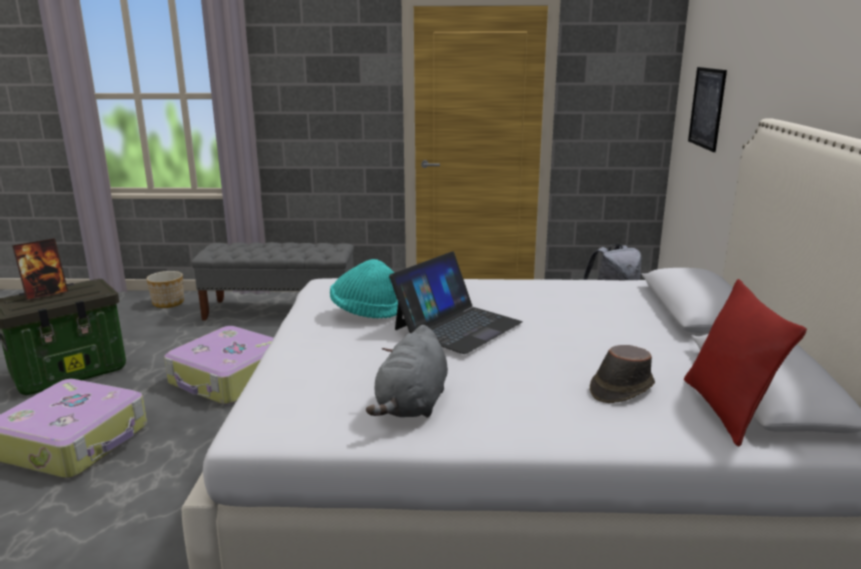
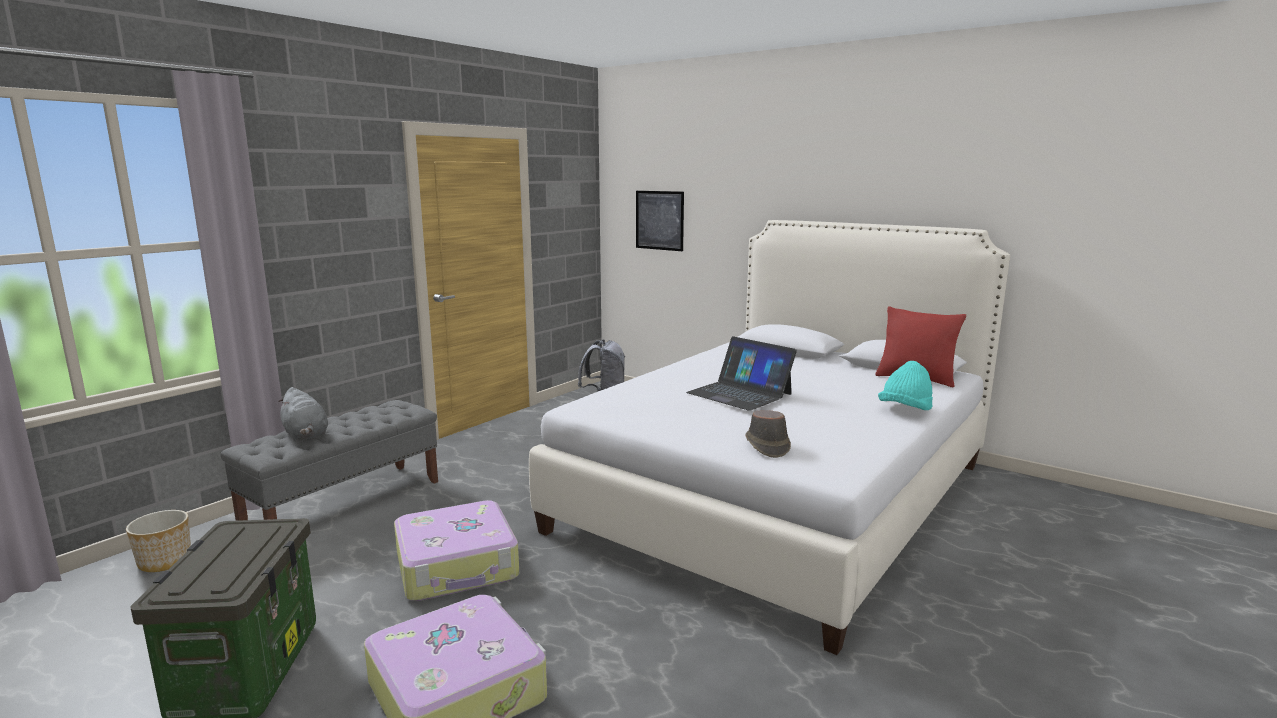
camera: 55 degrees left, 5 degrees down
picture frame [12,239,68,300] -> none
turquoise hat [330,259,398,319] -> turquoise hat moved to [878,361,933,410]
grey plush toy [366,325,448,418] -> grey plush toy moved to [278,387,328,441]
laptop [389,251,523,354] -> laptop turned 150 degrees clockwise [686,336,797,411]
brown hat [589,345,655,403] -> brown hat moved to [746,410,791,458]

